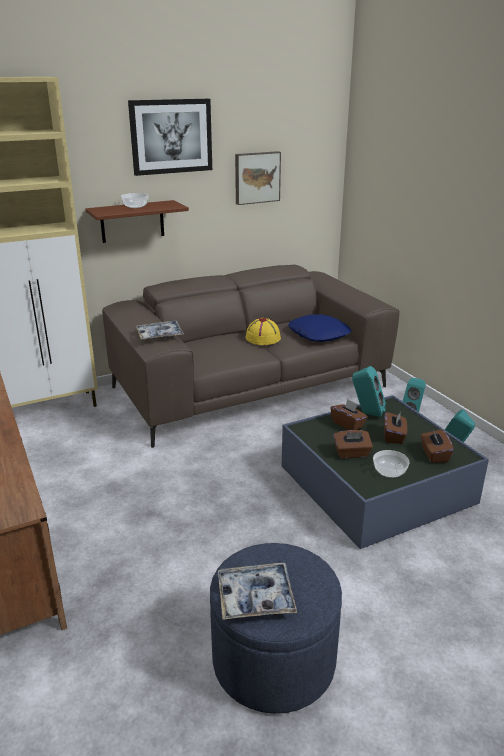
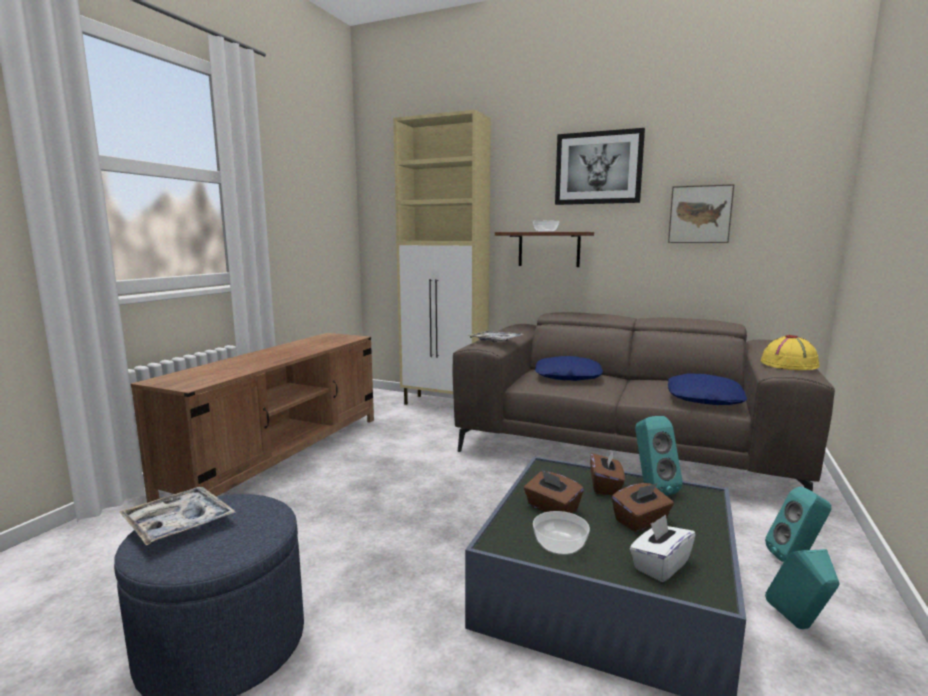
camera: 50 degrees right, 15 degrees down
yellow hat [245,318,281,345] -> yellow hat moved to [761,335,820,370]
brown tissue box [421,429,454,463] -> white tissue box [630,514,695,582]
none -> blue pillow [535,356,603,381]

